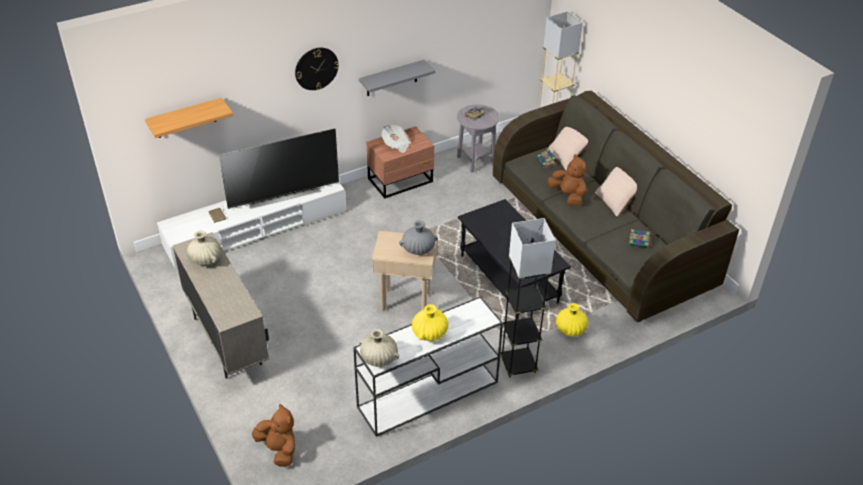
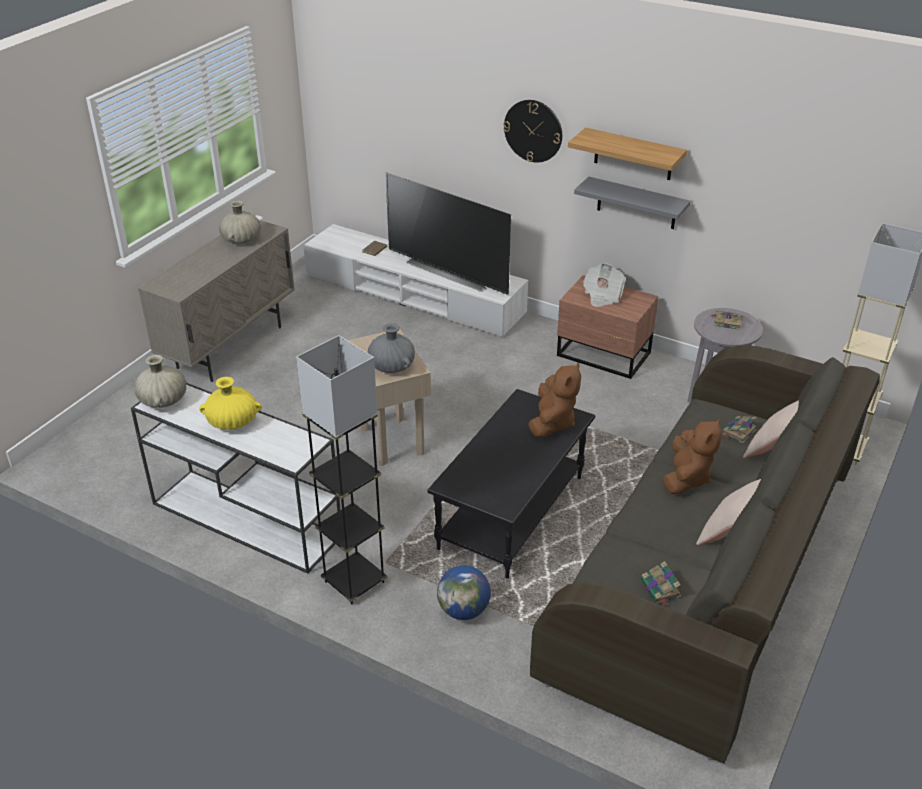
camera: 60 degrees right, 5 degrees down
shelf [145,98,233,138] -> shelf moved to [568,128,687,180]
brown plush toy [252,404,295,467] -> brown plush toy moved to [528,362,581,438]
yellow vase [556,303,588,337] -> globe [437,565,491,620]

